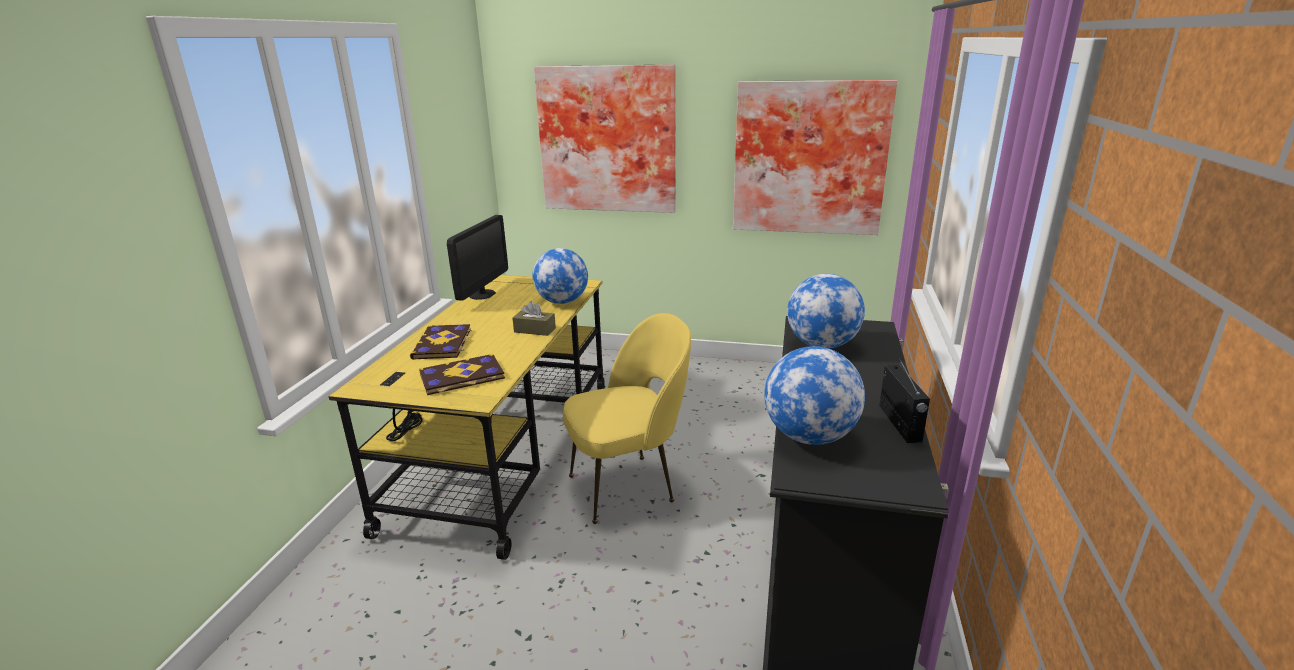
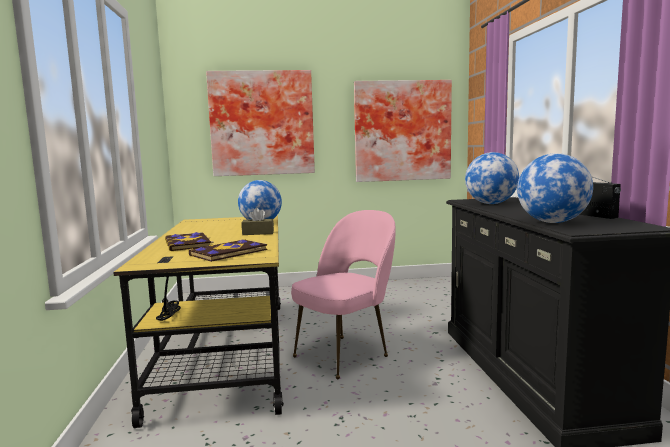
camera: 20 degrees left, 15 degrees down
monitor [447,215,508,301] -> none
yellow chair [563,313,691,524] -> pink chair [291,210,395,379]

